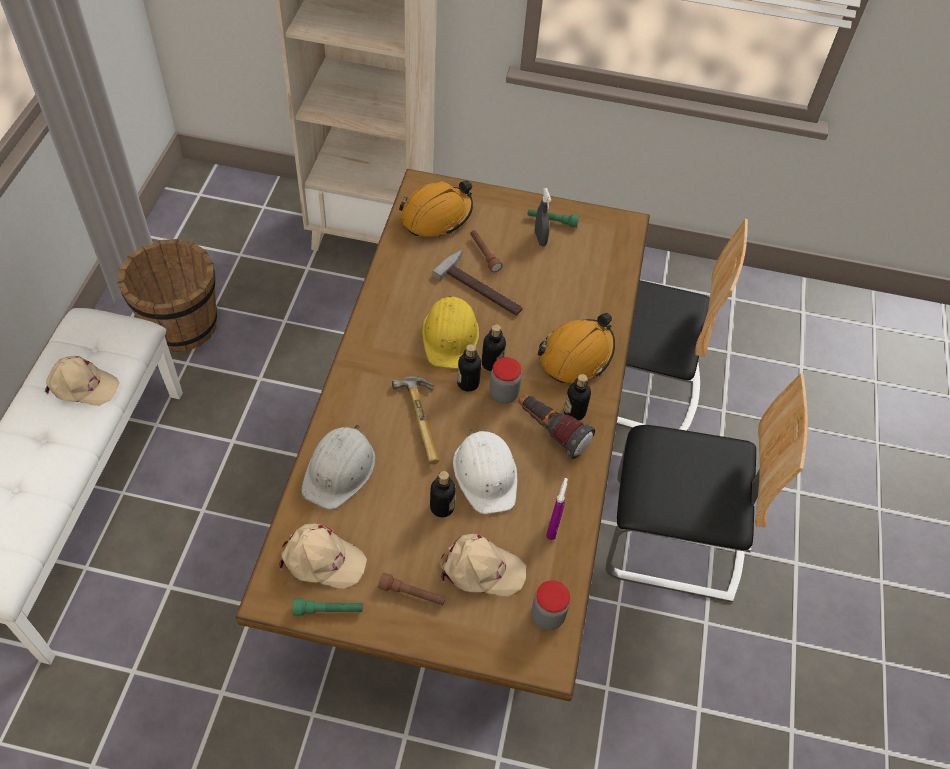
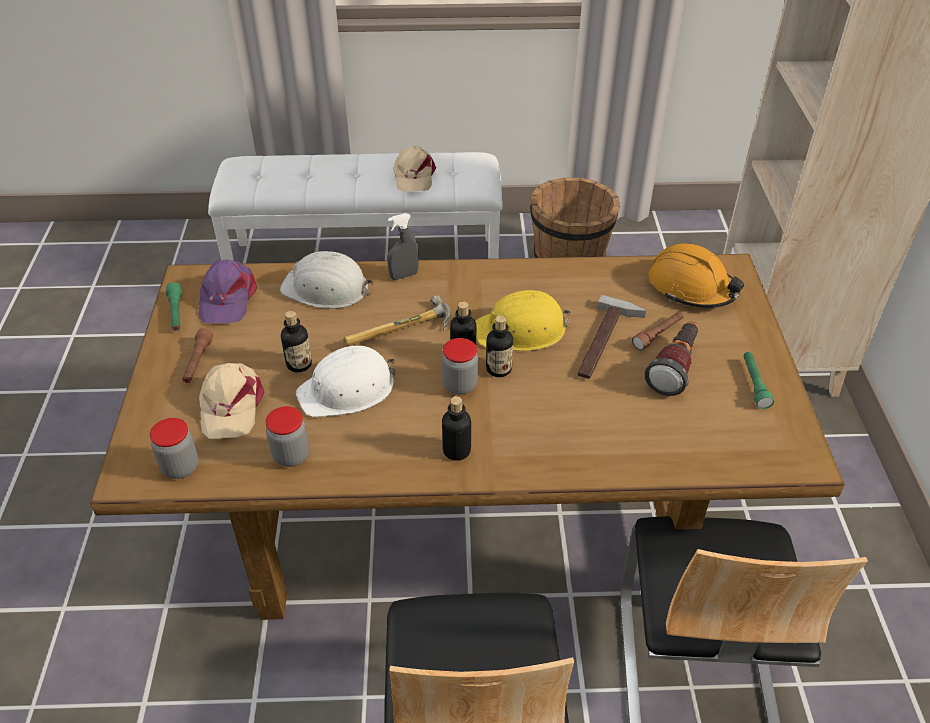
camera: 80 degrees right, 10 degrees down
beige cap [279,523,367,589] -> purple cap [199,260,257,323]
flashlight [519,395,595,459] -> flashlight moved to [645,321,698,396]
grey spray bottle [535,188,551,246] -> grey spray bottle moved to [387,213,419,280]
orange hard hat [538,313,615,383] -> none
purple spray bottle [546,478,568,540] -> jar [265,406,309,467]

